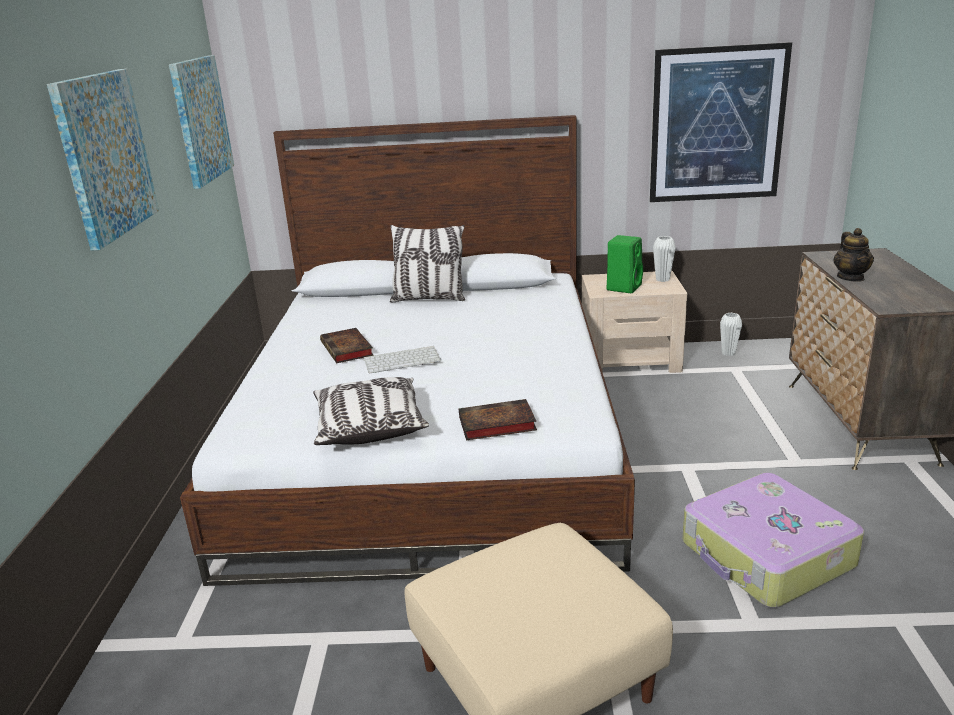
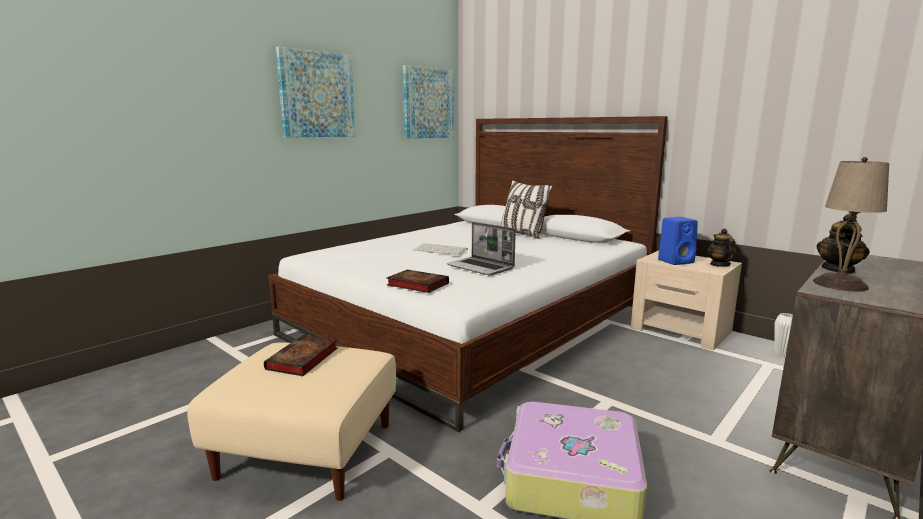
camera: 40 degrees right, 10 degrees down
pillow [313,377,429,445] -> none
book [320,328,374,363] -> book moved to [264,335,338,376]
green speaker [607,235,643,293] -> blue speaker [658,217,698,265]
picture [650,42,792,202] -> none
white vase [653,236,676,282] -> teapot [707,228,737,267]
none -> laptop [447,222,516,276]
none -> beige table lamp [813,157,889,292]

